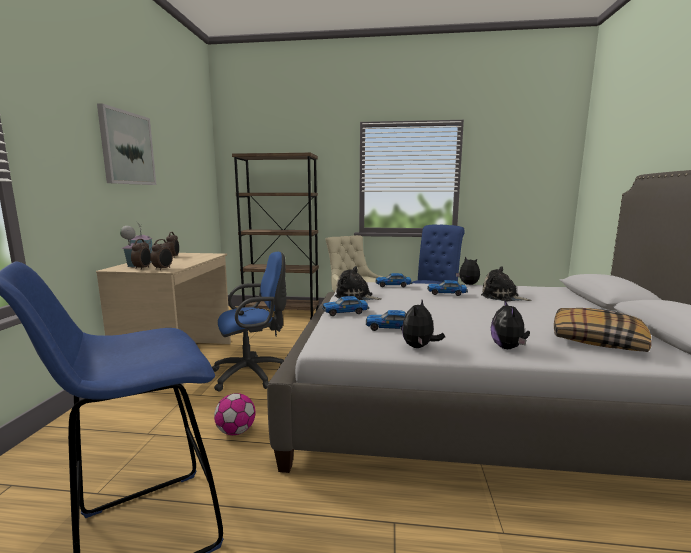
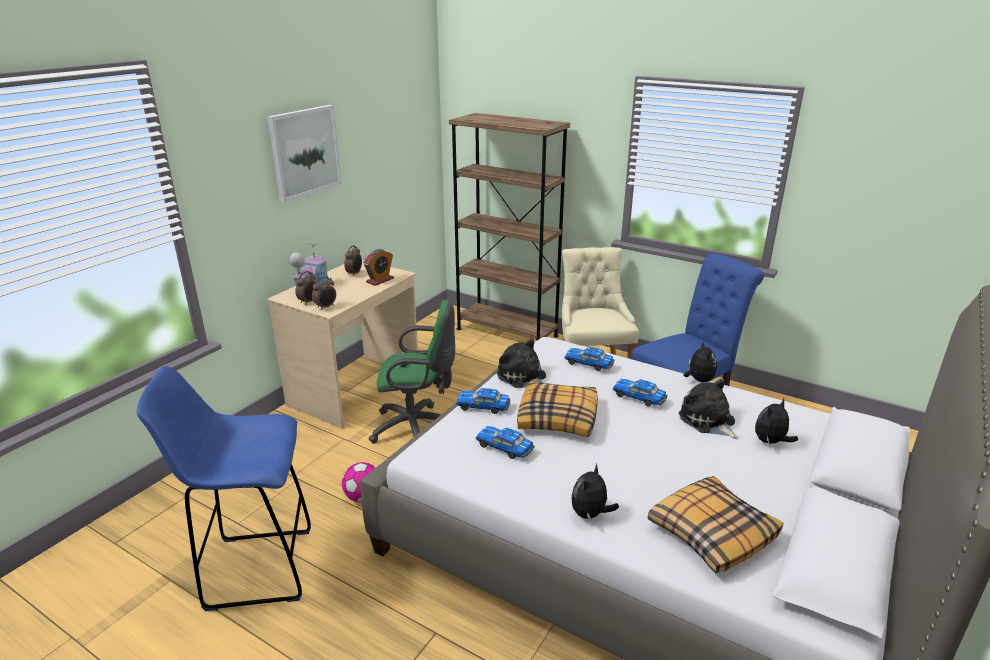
camera: 25 degrees right, 15 degrees up
blue office chair [212,252,286,392] -> green office chair [369,300,455,444]
plush toy [402,300,445,348] -> plush toy moved to [755,399,798,444]
none -> alarm clock [363,249,394,286]
none -> pillow [517,381,598,437]

